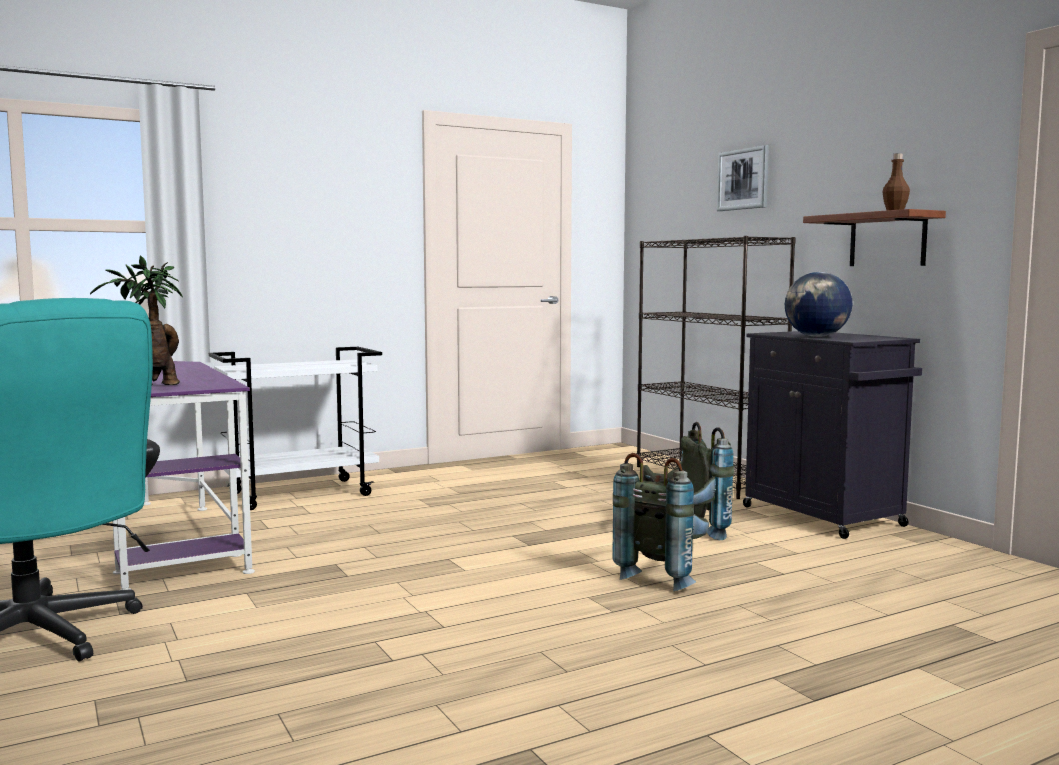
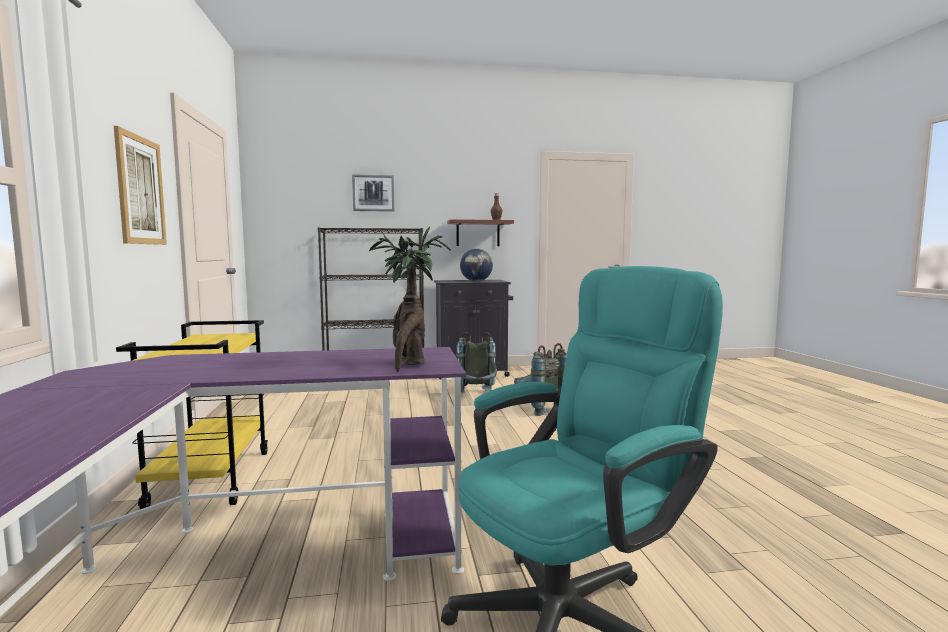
camera: 70 degrees left, 0 degrees up
white cart [209,347,382,510] -> yellow cart [116,320,268,509]
none -> picture [114,126,167,245]

